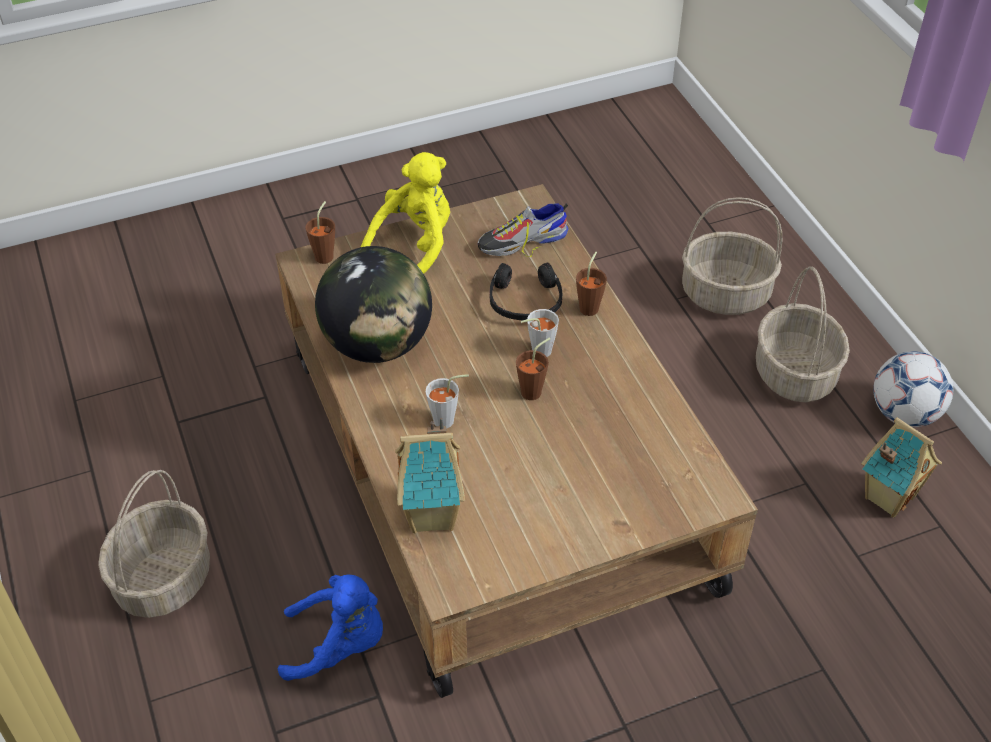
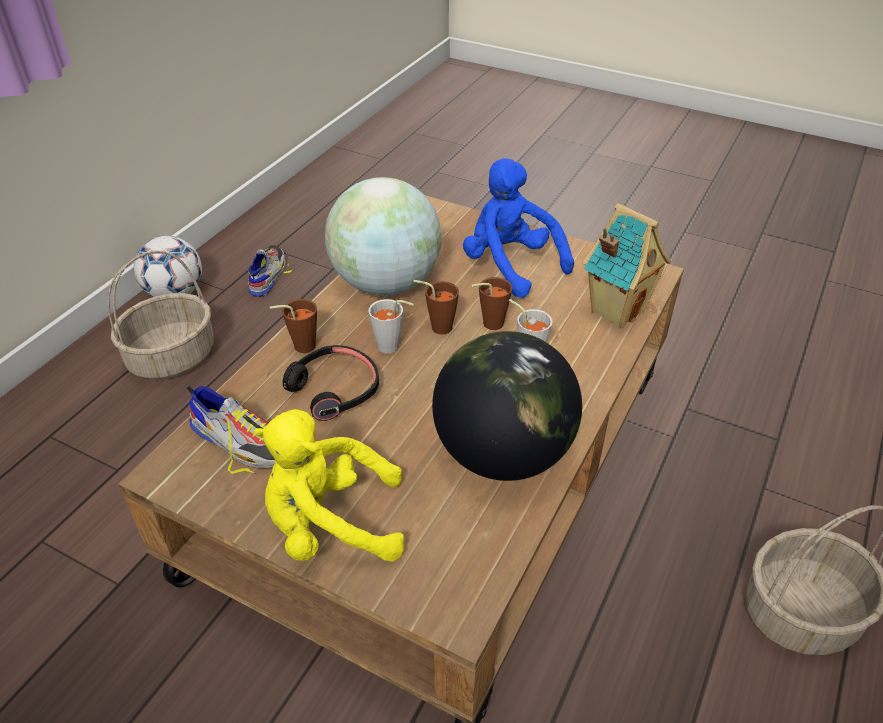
camera: 130 degrees left, 5 degrees down
blue plush toy [278,574,383,681] -> blue plush toy moved to [463,158,574,298]
brown cup [305,201,335,264] -> brown cup moved to [472,277,513,330]
basket [682,197,782,315] -> none
toy house [861,417,942,517] -> shoe [248,245,292,297]
none -> globe [325,177,442,295]

